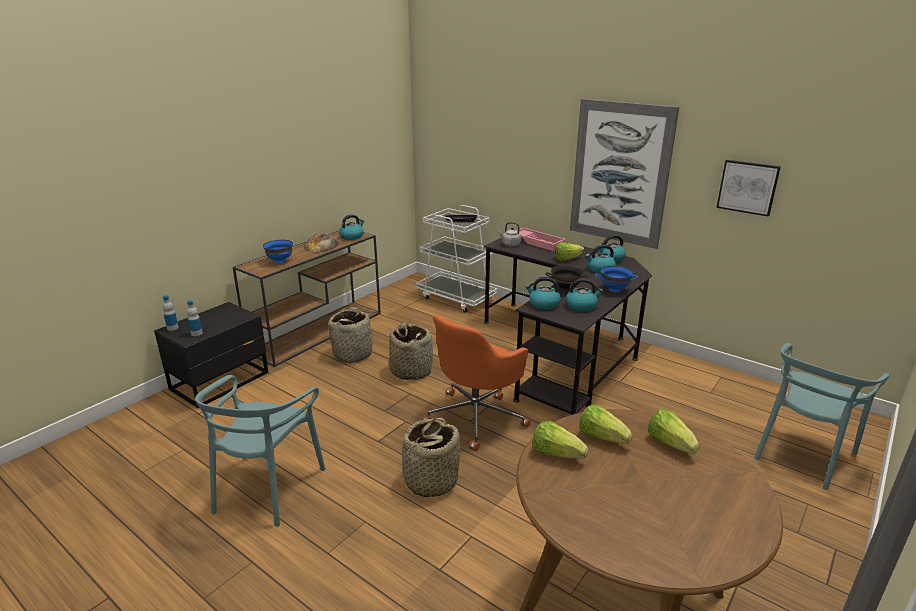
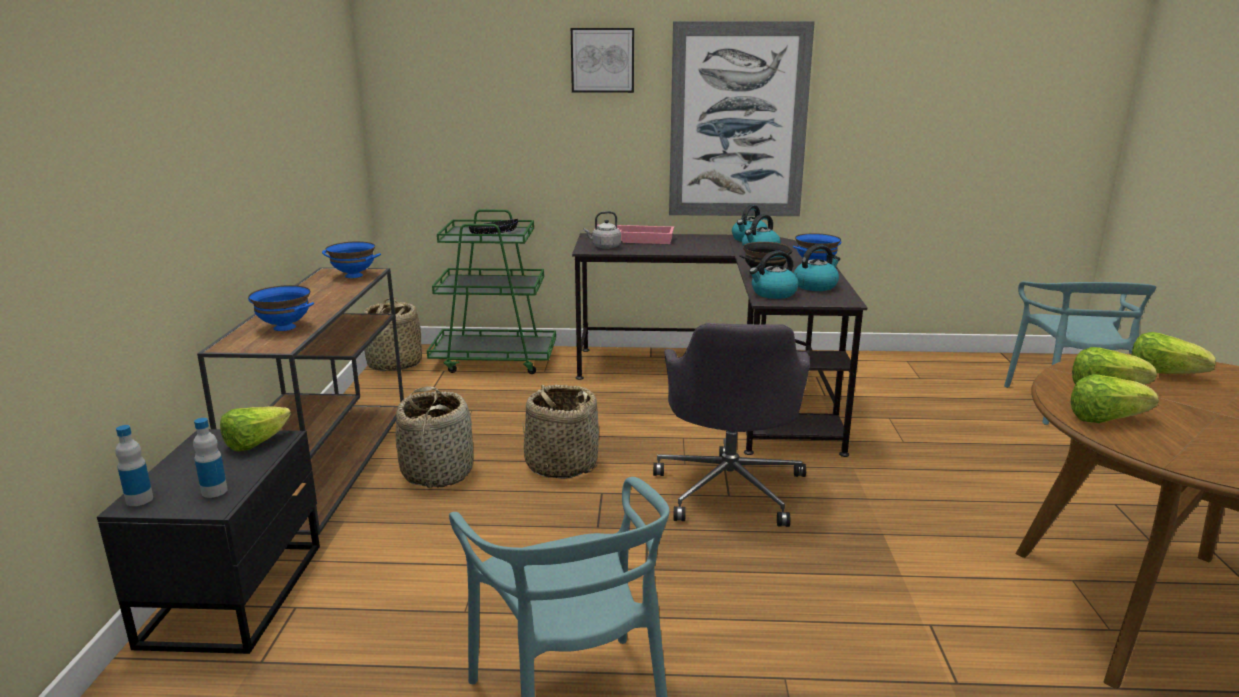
camera: 35 degrees left, 5 degrees down
bread [304,233,339,253] -> none
kettle [339,214,364,240] -> blue bowl [322,241,381,278]
basket [398,418,460,497] -> basket moved to [364,298,422,371]
white cart [416,205,498,312] -> green cart [427,209,556,374]
orange office chair [421,315,531,451] -> grey office chair [653,323,810,527]
lettuce [555,242,584,261] -> lettuce moved to [220,406,291,452]
picture [716,160,781,217] -> picture moved to [571,28,634,93]

